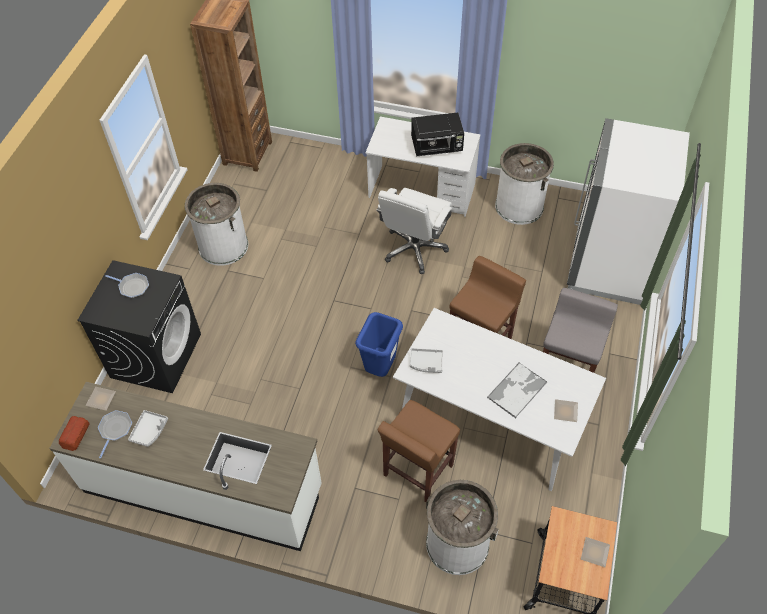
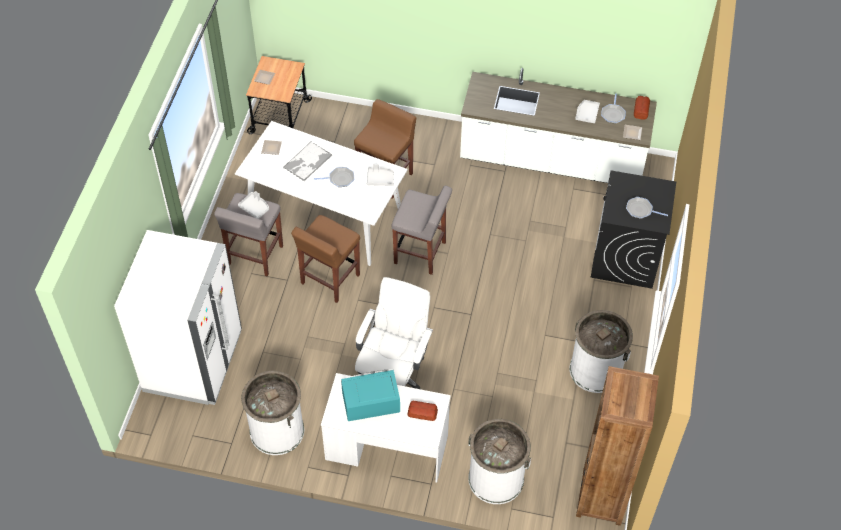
camera: 175 degrees right, 0 degrees up
blue trash can [355,312,403,377] -> grey stool [391,186,452,275]
black microwave [411,112,464,157] -> turquoise microwave [341,369,400,421]
white trash can [426,480,499,575] -> white trash can moved to [468,419,531,504]
none -> grey tray [238,191,269,219]
none -> frying pan [314,167,354,187]
none -> bread [407,401,438,421]

